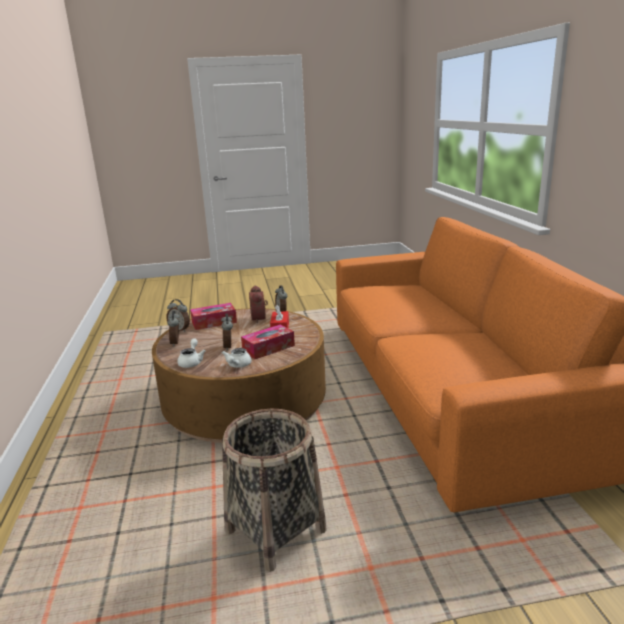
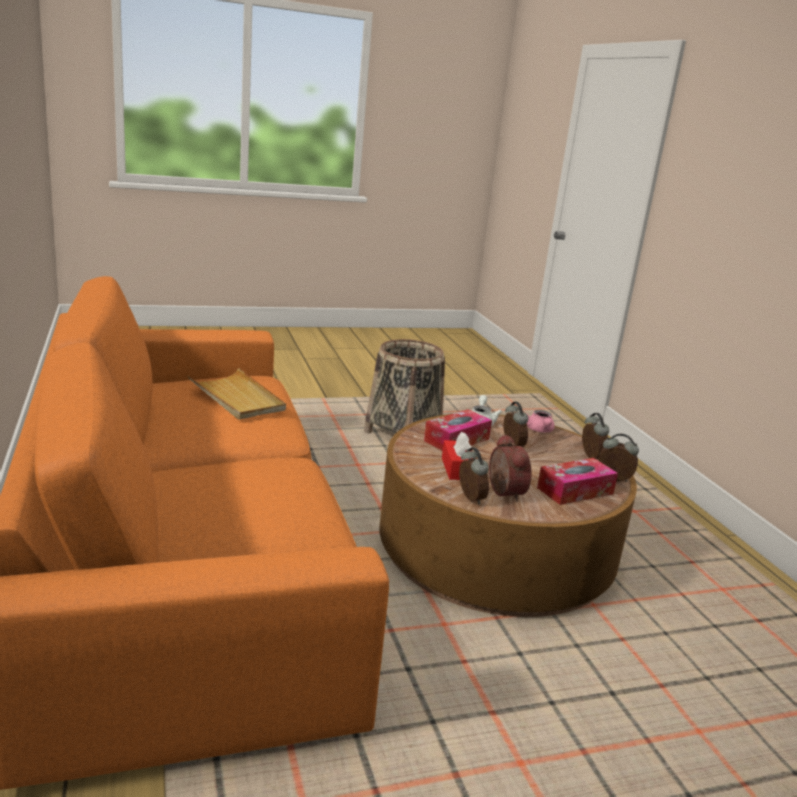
camera: 170 degrees right, 0 degrees up
white teapot [177,338,206,368] -> pink teapot [526,410,555,433]
none -> beige tray [188,368,286,420]

